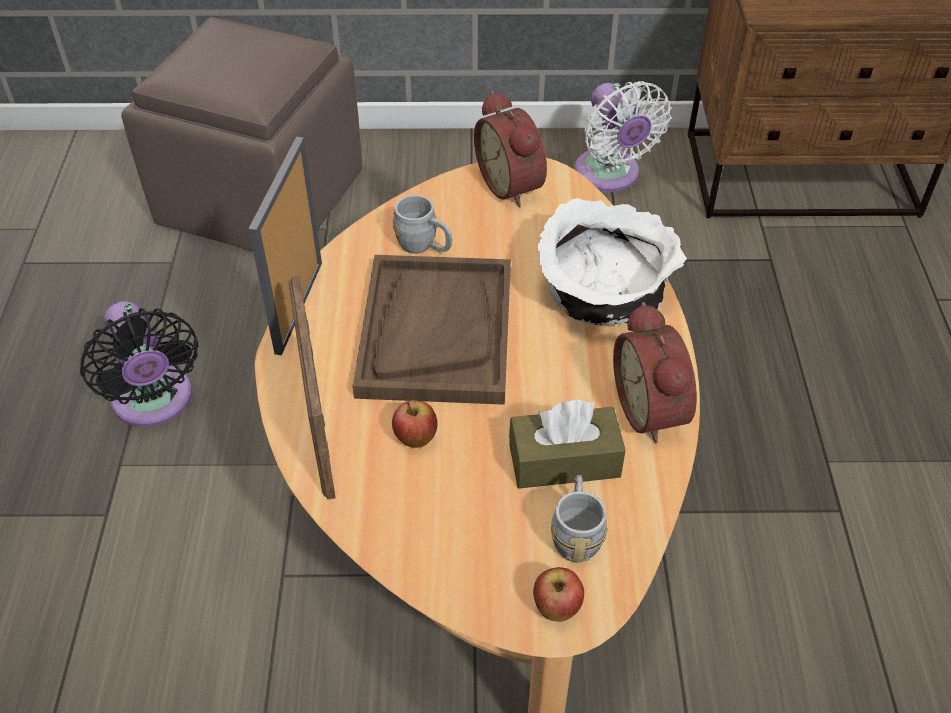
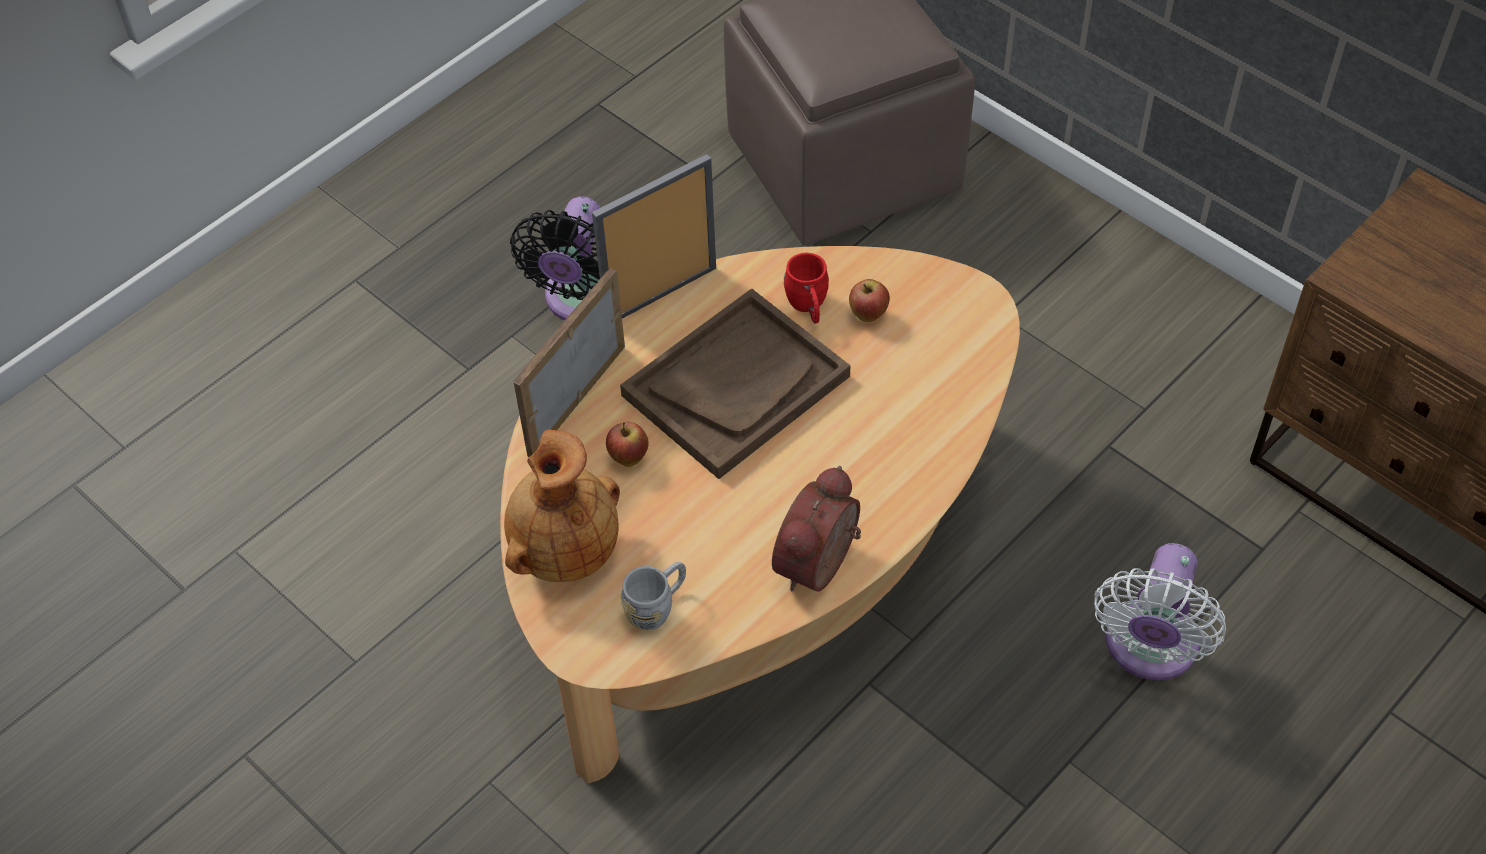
camera: 45 degrees right, 5 degrees up
grey mug [393,195,452,254] -> red mug [784,253,829,324]
alarm clock [474,91,547,207] -> none
brown tissue box [509,400,626,489] -> none
apple [533,567,584,622] -> apple moved to [849,279,890,322]
white bowl [537,198,687,326] -> none
white fan [574,81,671,192] -> white fan moved to [1094,543,1226,680]
none -> brown vase [504,429,620,582]

